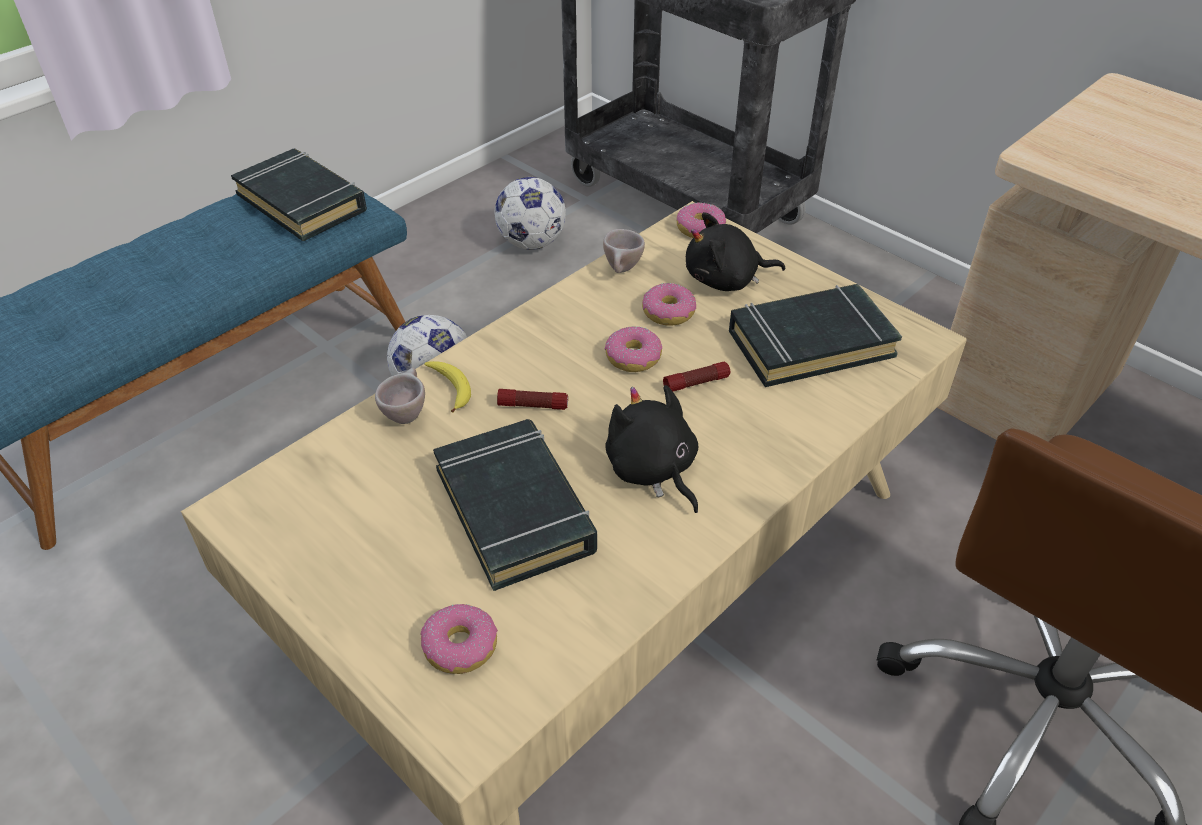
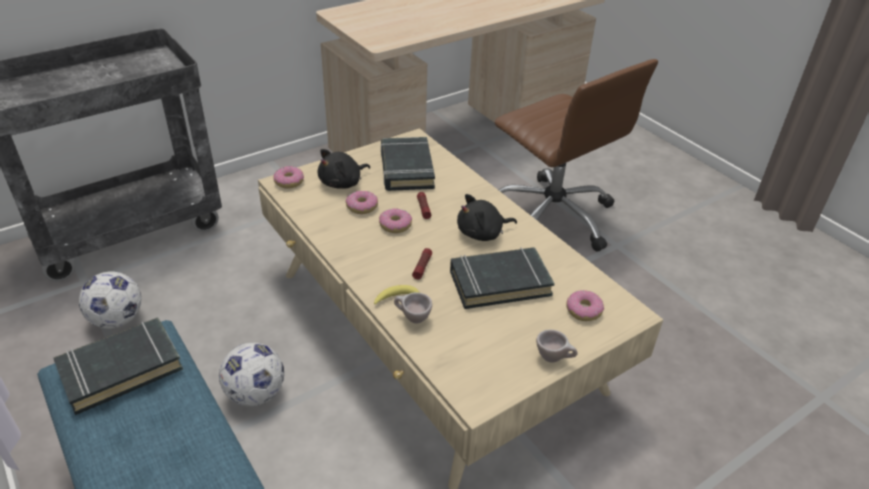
camera: 80 degrees left, 5 degrees down
beige cup [603,229,645,273] -> beige cup moved to [536,330,578,363]
black plush toy [686,212,785,291] -> black plush toy turned 45 degrees clockwise [318,149,370,189]

